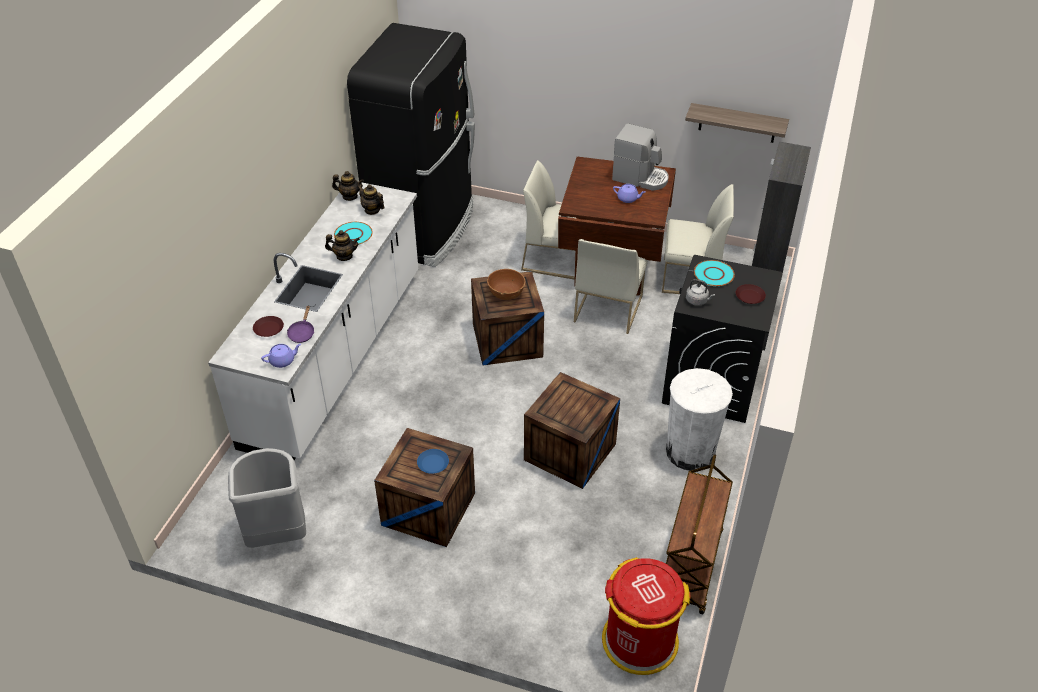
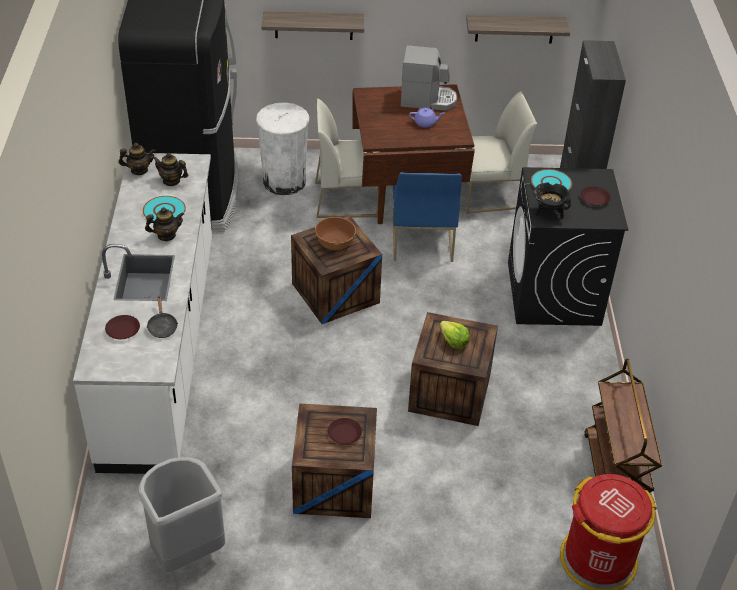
camera: 20 degrees left, 0 degrees up
purple teapot [261,344,301,368] -> none
purple frying pan [287,305,314,343] -> black frying pan [147,296,178,338]
blue plate [417,449,449,474] -> brown plate [328,418,362,445]
white chair [574,239,648,334] -> blue chair [393,172,462,262]
white trash can [666,368,733,471] -> white trash can moved to [256,102,309,195]
grey kettle [686,279,715,306] -> black cooking pot [534,183,571,219]
none -> shelf [262,11,364,40]
none -> lettuce [440,321,470,349]

